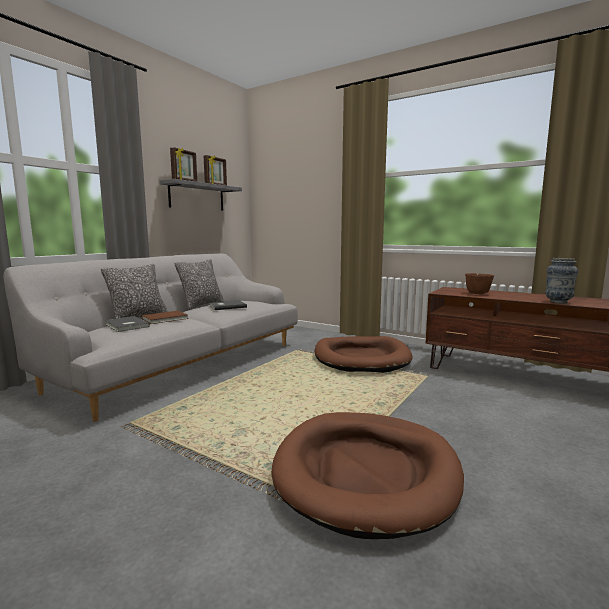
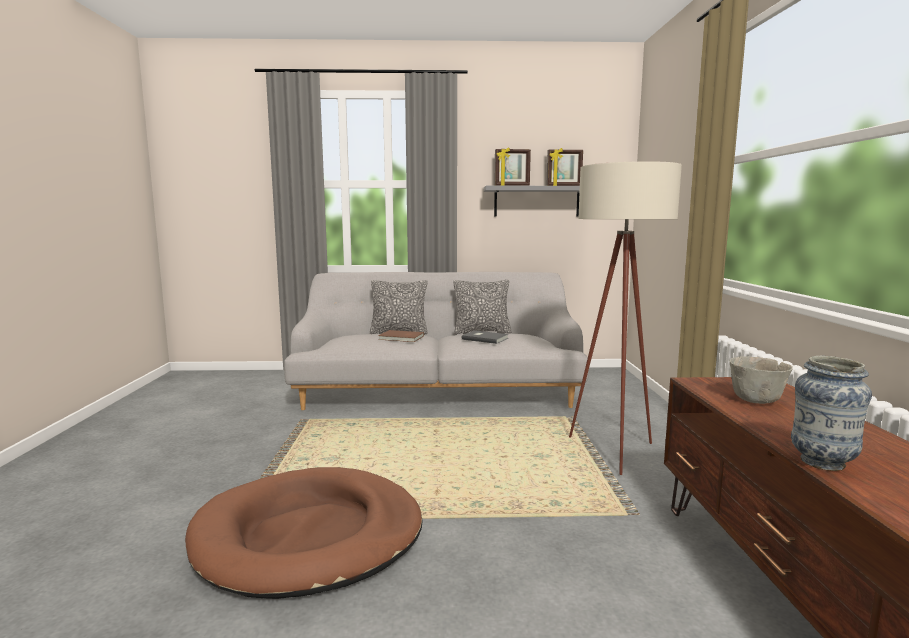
camera: 55 degrees right, 0 degrees up
grey book [105,316,150,332] -> none
brown dog bed [314,336,412,373] -> beige floor lamp [569,161,682,475]
brown bowl [465,273,494,294] -> grey bowl [729,356,793,404]

